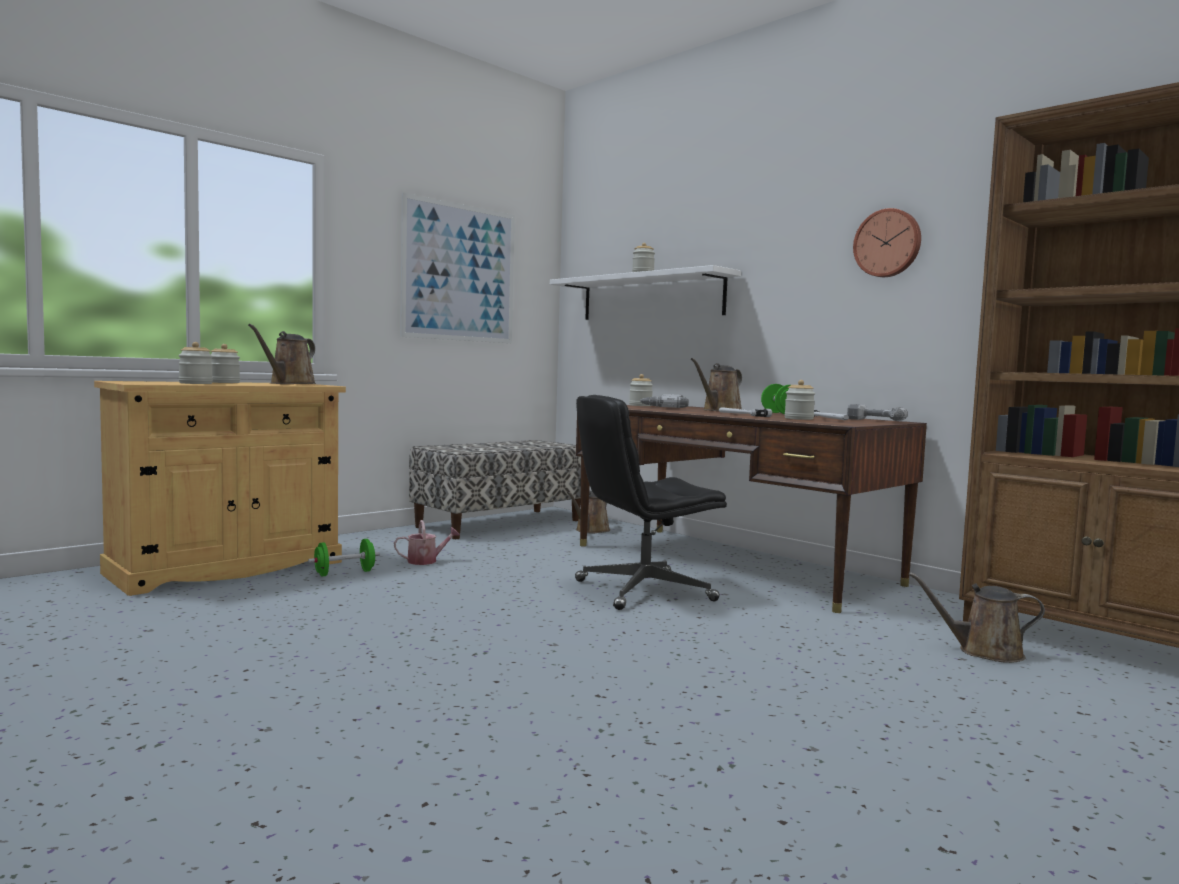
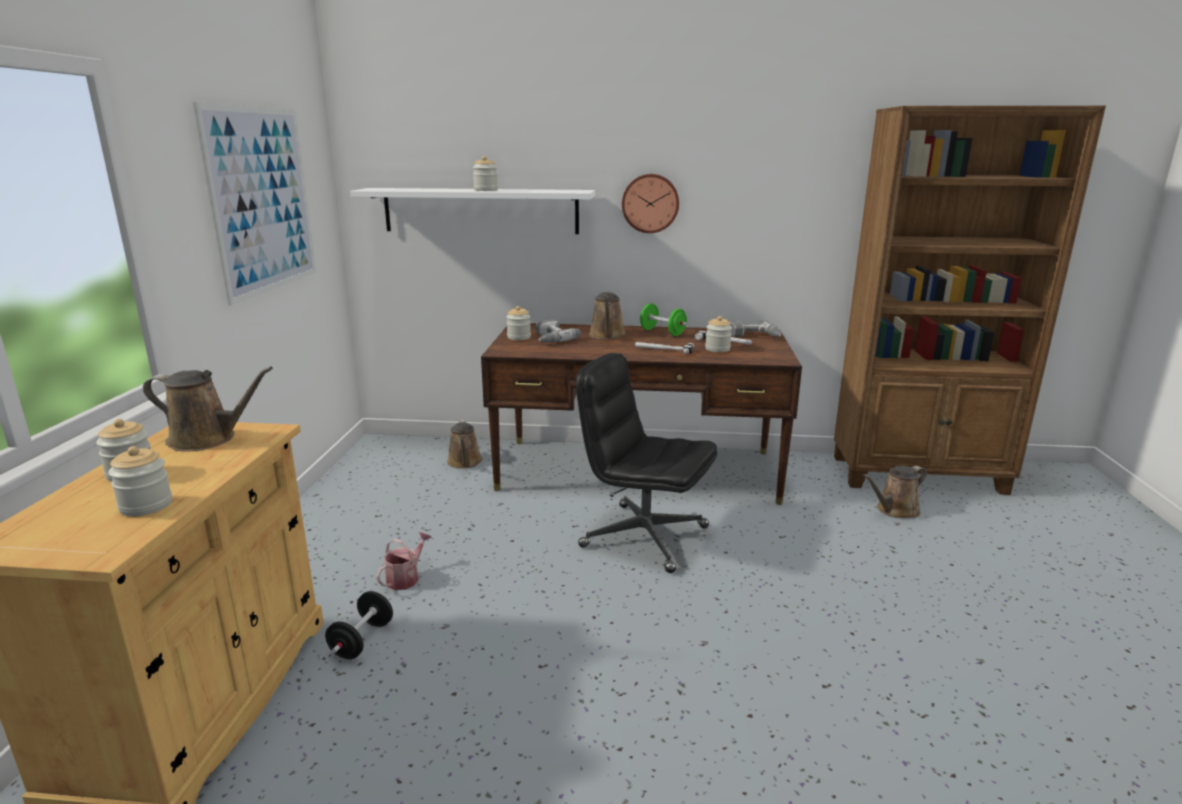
camera: 40 degrees left, 15 degrees up
brown watering can [248,324,316,384] -> brown watering can turned 60 degrees counterclockwise [143,367,273,452]
green dumbbell [308,539,380,576] -> black dumbbell [325,591,393,659]
bench [409,440,581,539] -> none
black office chair [575,395,727,610] -> black office chair turned 90 degrees clockwise [576,353,717,573]
wall clock [853,208,921,277] -> wall clock moved to [622,174,679,233]

